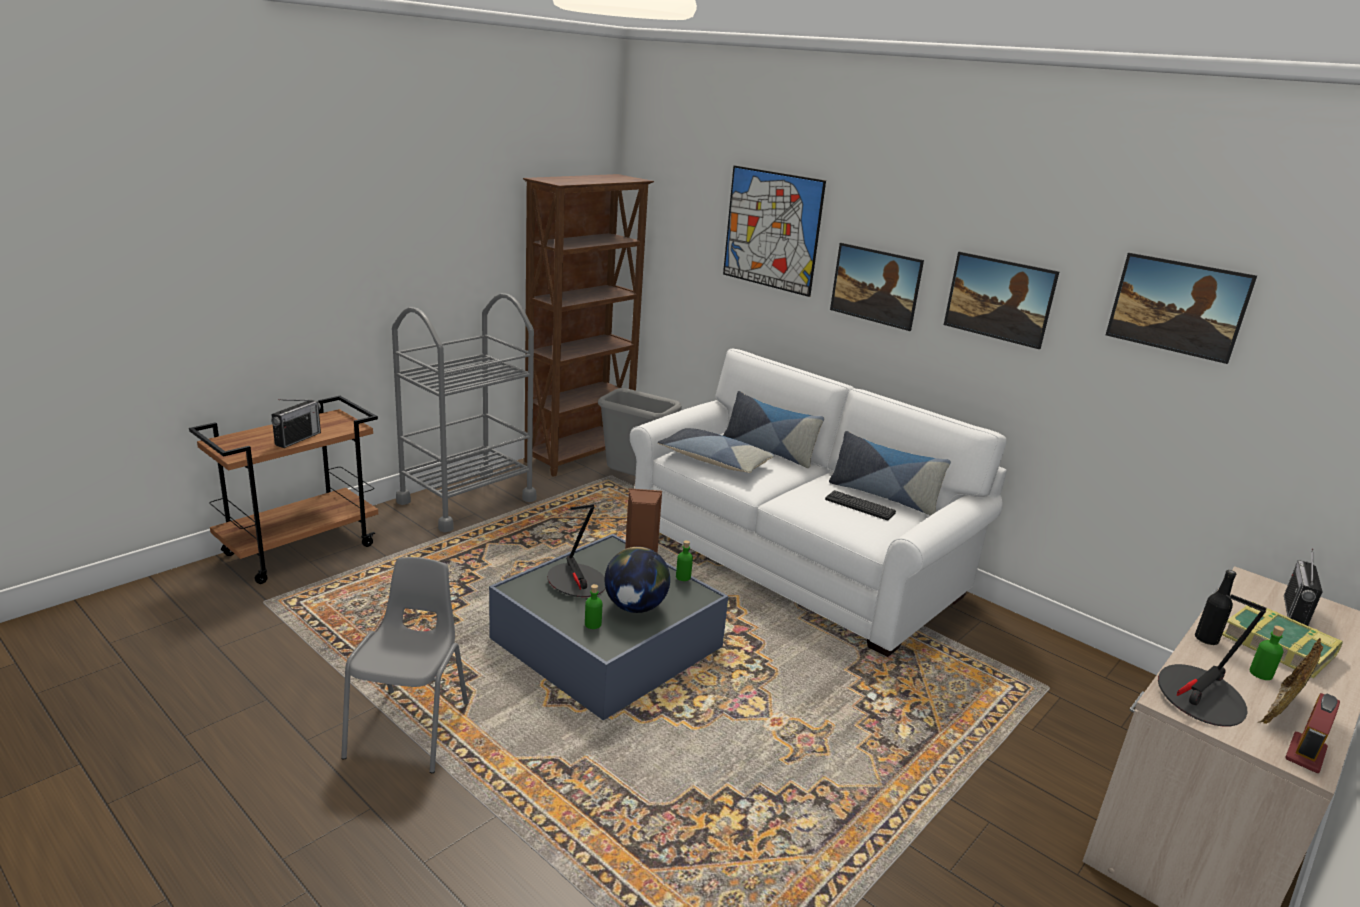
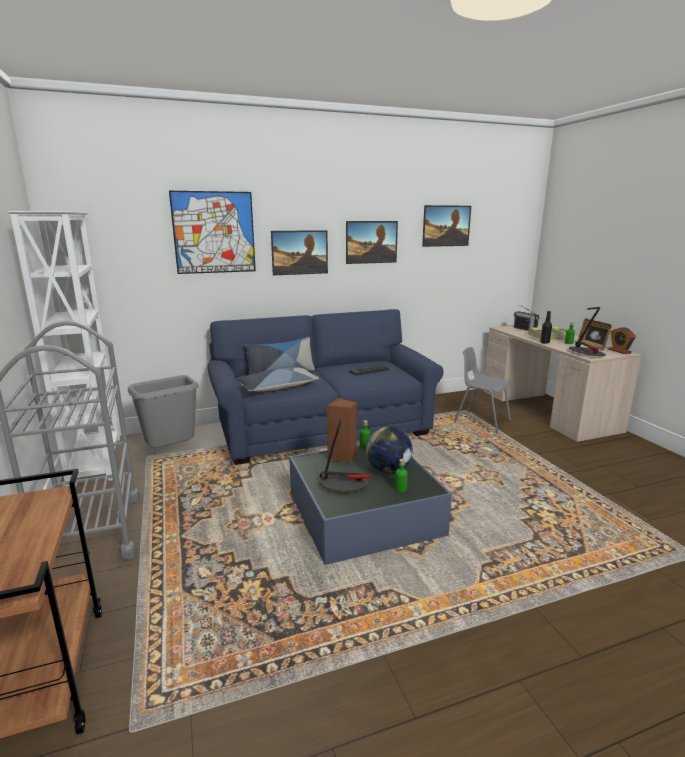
camera: 60 degrees left, 5 degrees down
radio [271,399,321,448] -> none
grey chair [341,557,468,773] -> grey chair moved to [454,347,511,433]
brown bookcase [523,174,654,477] -> white bookcase [8,211,120,486]
white sofa [630,349,1007,657] -> blue sofa [207,309,443,465]
pillow [829,431,951,516] -> none

